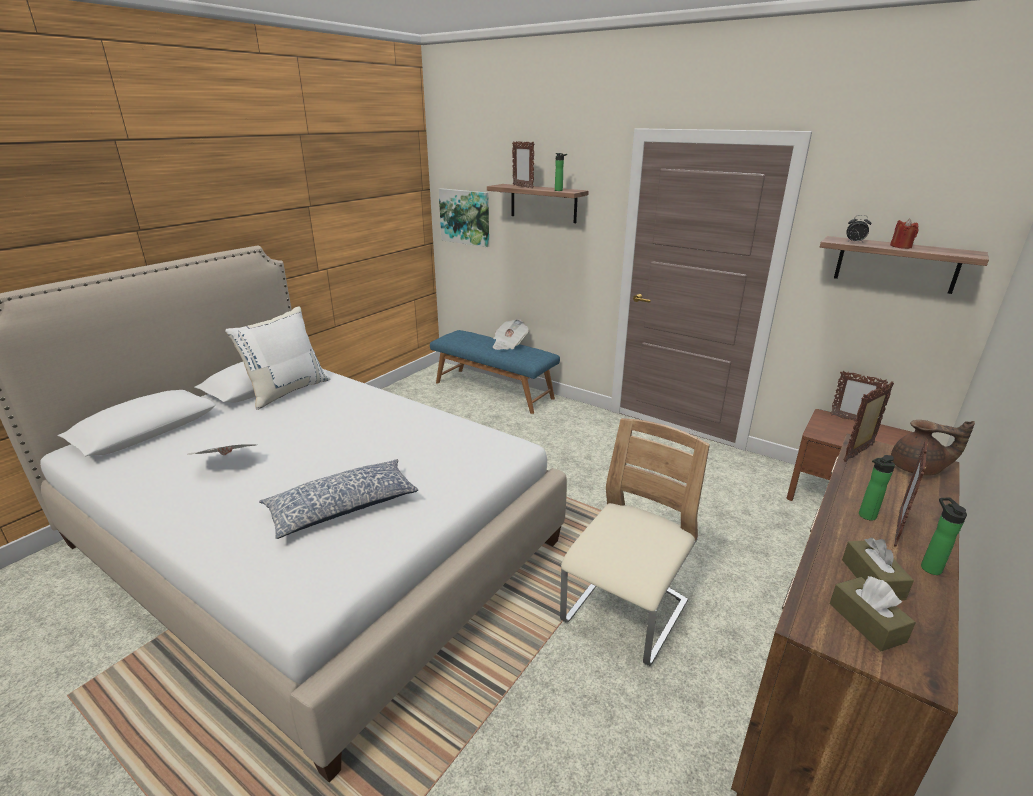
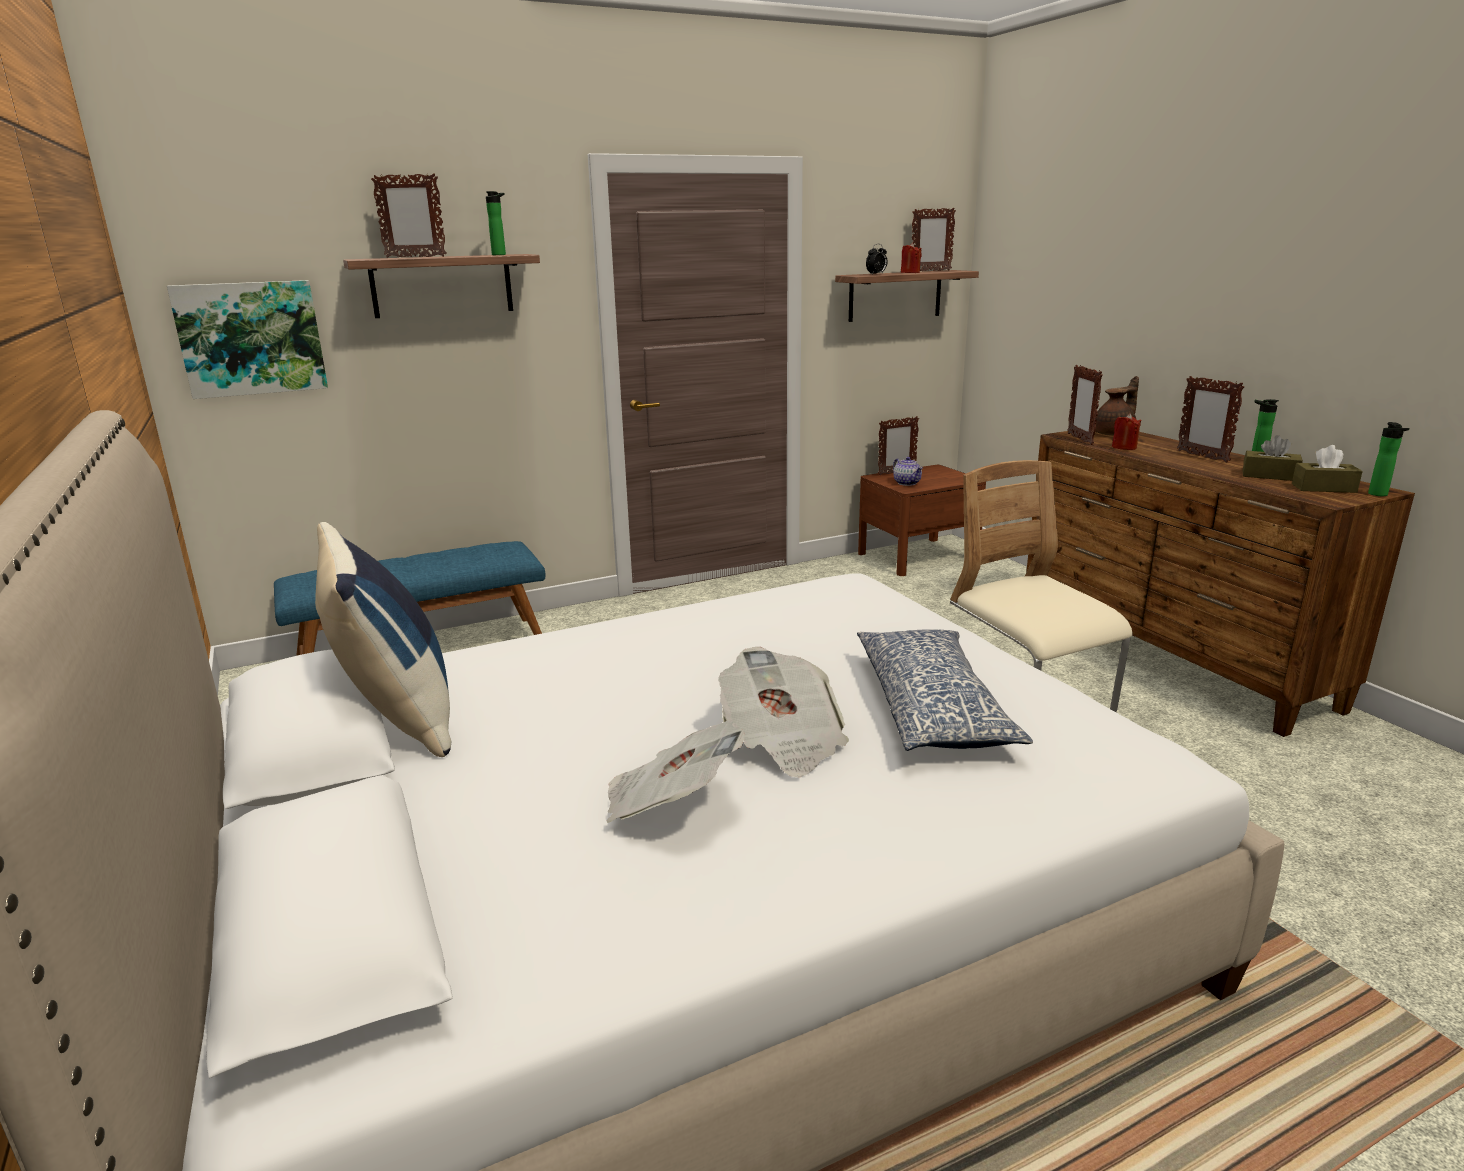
camera: 60 degrees left, 5 degrees down
white pillow [225,306,331,410] -> blue pillow [315,522,451,757]
newspaper [493,319,529,350] -> newspaper moved to [718,647,849,778]
bottle [859,455,895,521] -> bottle moved to [1368,422,1409,496]
none -> teapot [893,457,923,486]
none -> picture frame [912,207,956,271]
none -> red candle [1112,413,1142,450]

